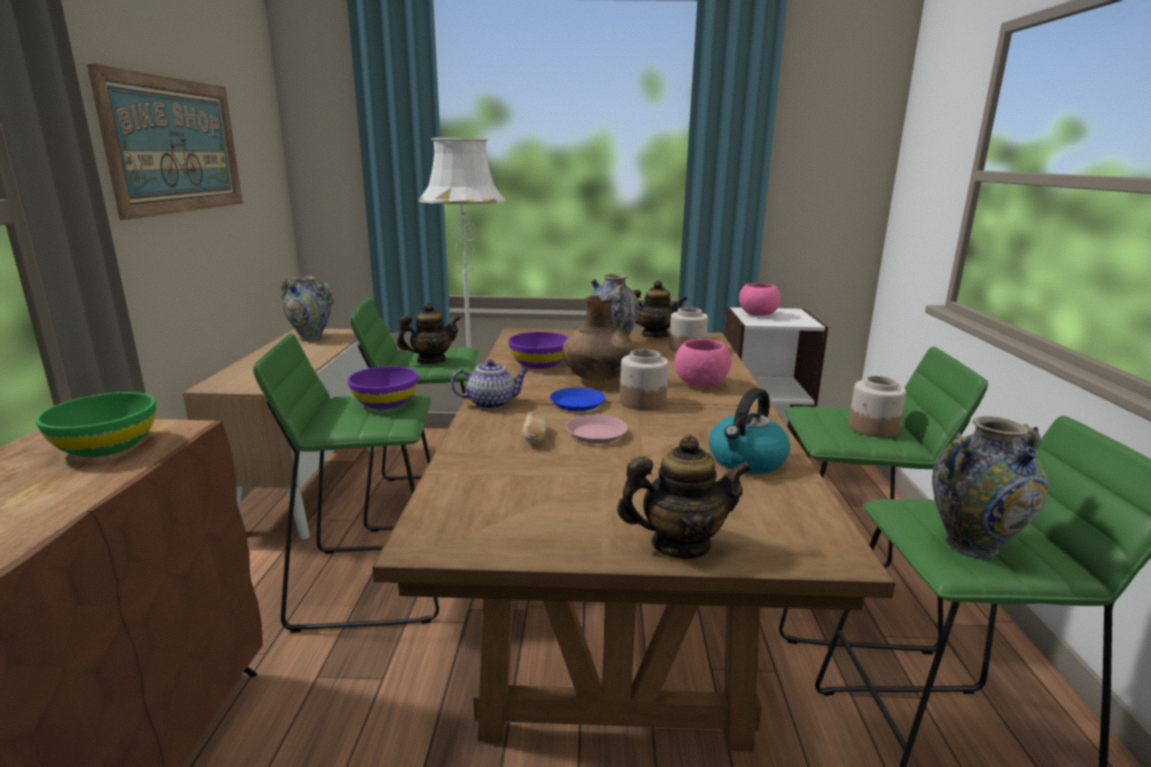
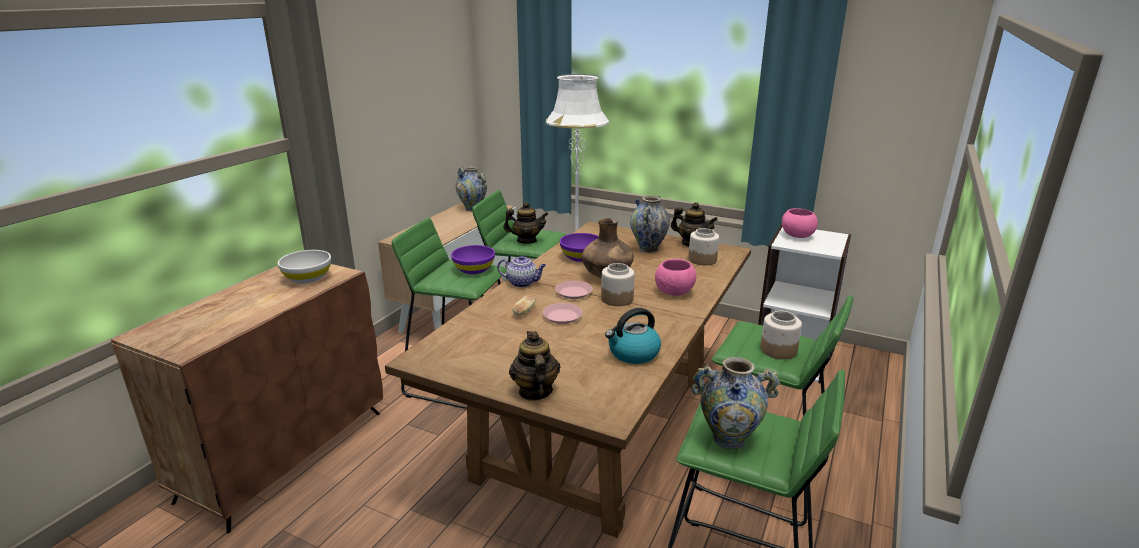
camera: 25 degrees right, 5 degrees up
green bowl [36,392,156,457] -> white bowl [278,250,331,284]
picture [87,63,243,220] -> none
blue plate [550,388,605,411] -> pink plate [555,281,593,299]
teapot [617,434,752,559] -> teapot turned 120 degrees counterclockwise [509,331,560,401]

